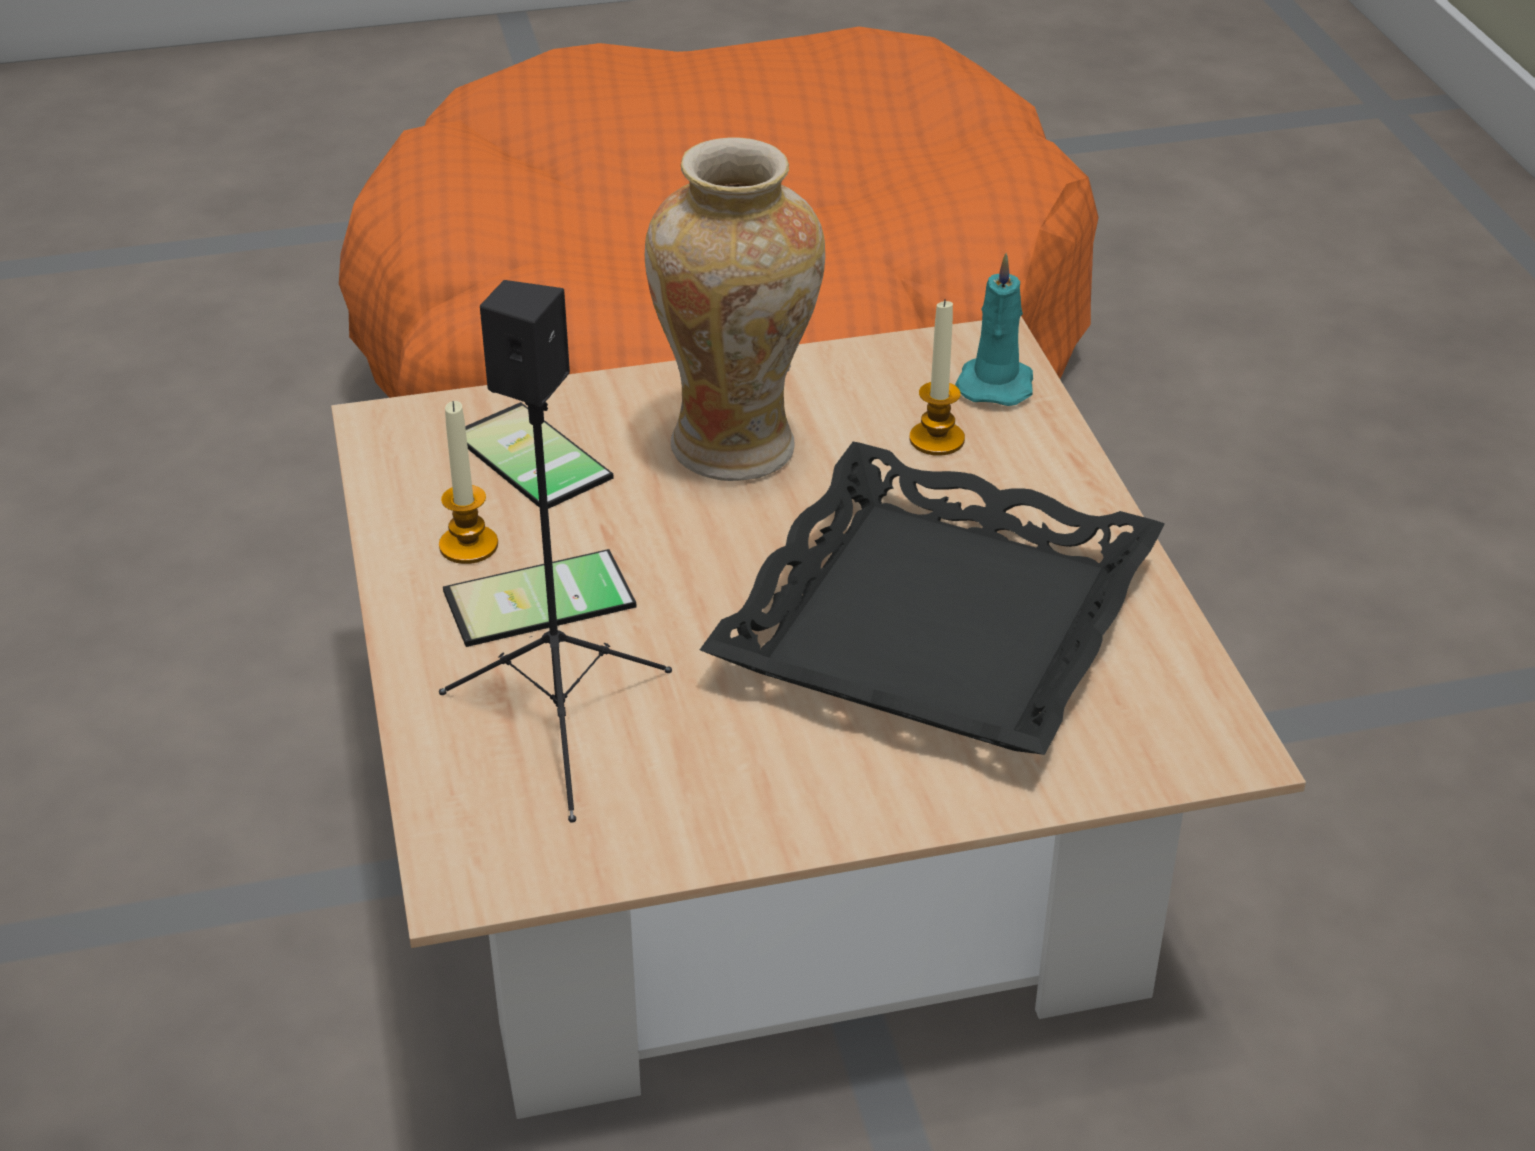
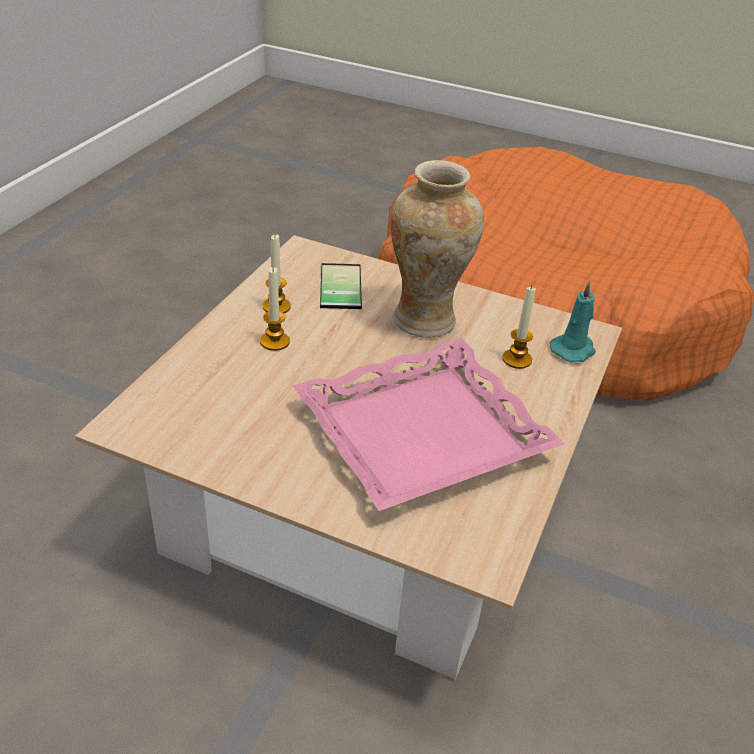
camera: 35 degrees right, 0 degrees up
black speaker [439,280,672,823] -> none
phone [443,549,637,647] -> candle [260,267,290,351]
black tray [700,442,1165,755] -> pink tray [292,338,565,511]

